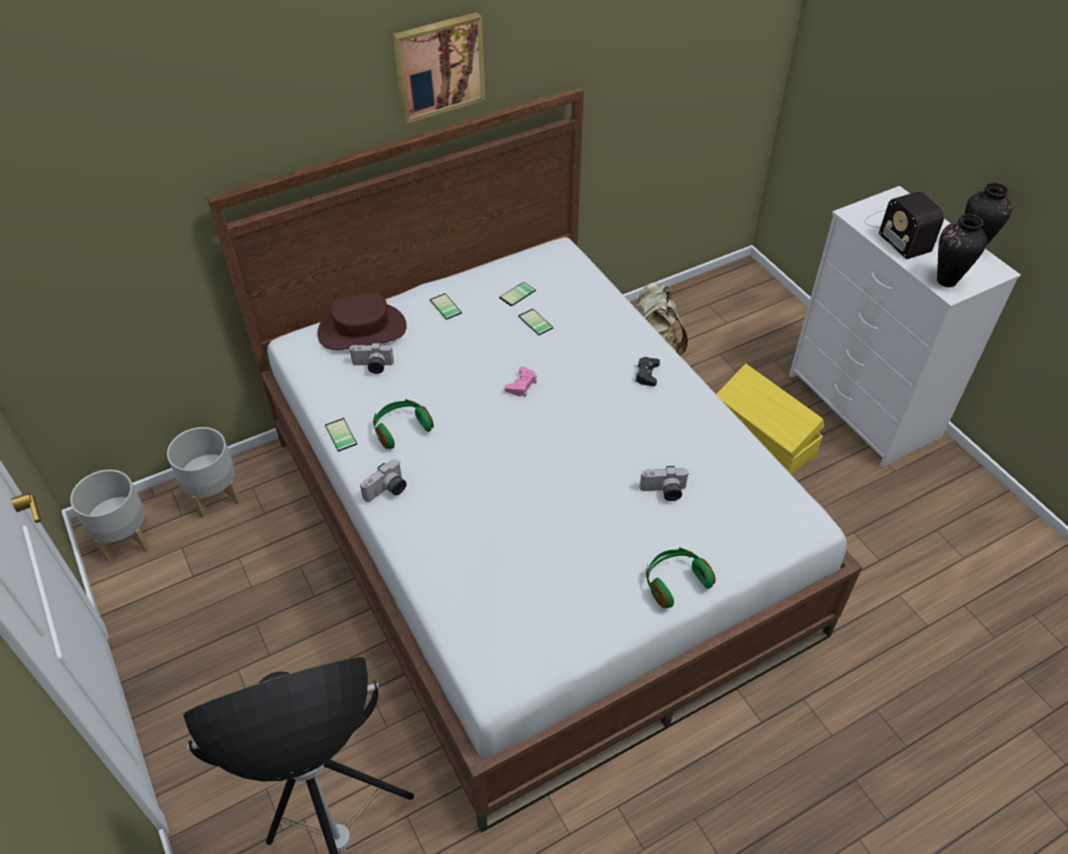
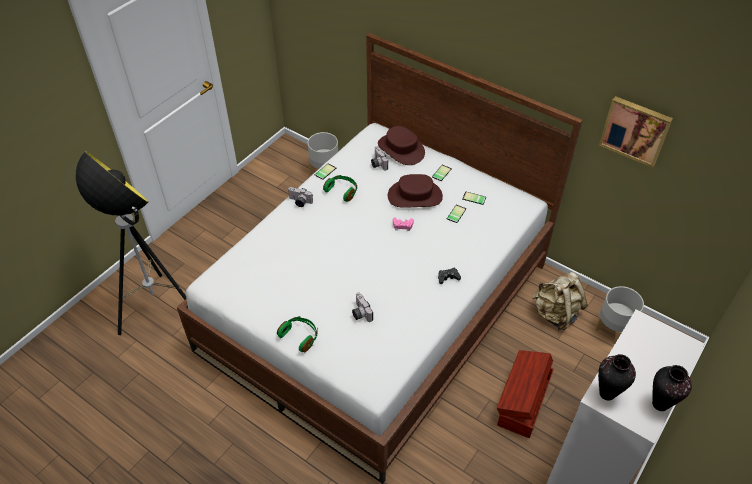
camera: 65 degrees right, 0 degrees up
grey planter [70,470,150,561] -> grey planter moved to [595,286,644,344]
picture [393,12,485,123] -> picture moved to [599,96,673,168]
yellow storage box [716,364,824,475] -> brown storage box [497,350,554,438]
radio [865,191,944,259] -> none
none -> brown hat [388,174,443,208]

